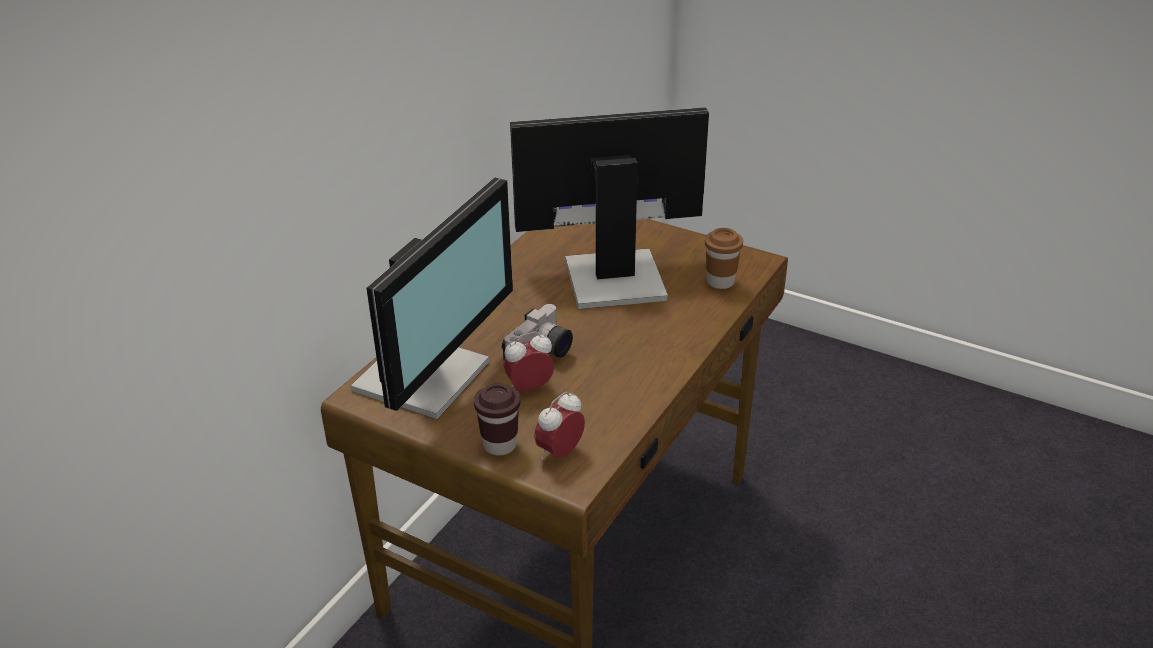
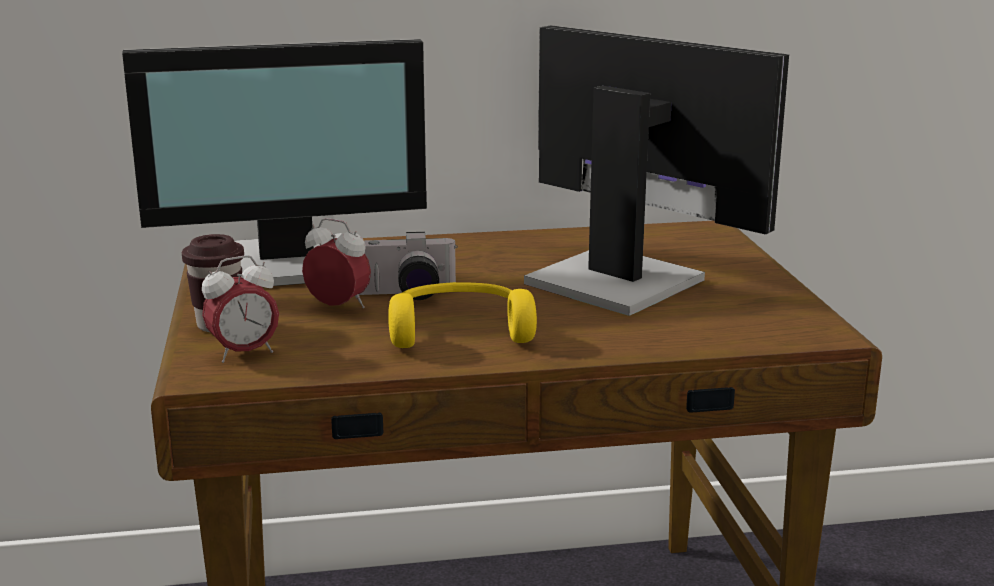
camera: 50 degrees right, 15 degrees down
alarm clock [534,391,585,459] -> alarm clock turned 150 degrees clockwise [202,255,279,363]
brown cup [705,228,743,289] -> none
none -> yellow headphones [388,282,537,348]

